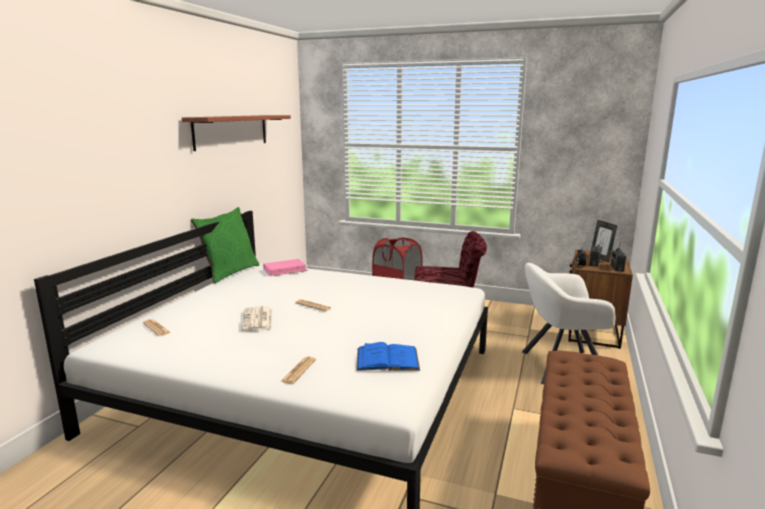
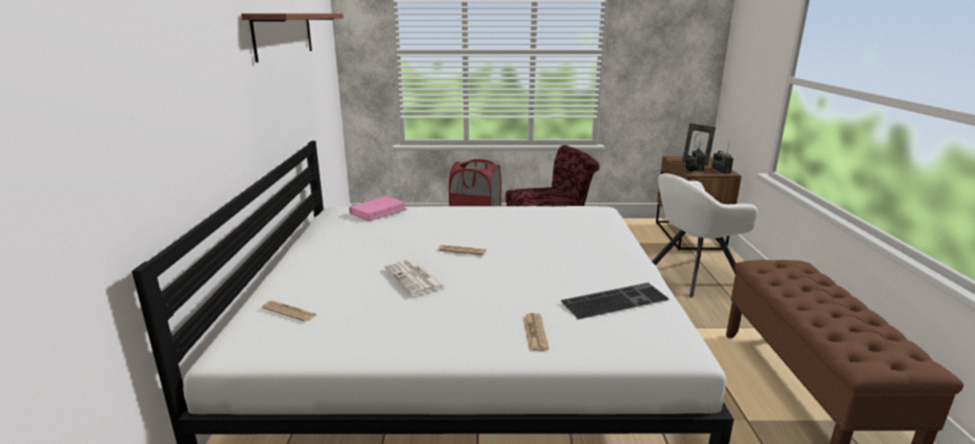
camera: 20 degrees left, 5 degrees up
green pillow [191,207,259,283] -> none
blue book [356,342,420,371] -> keyboard [561,283,670,320]

